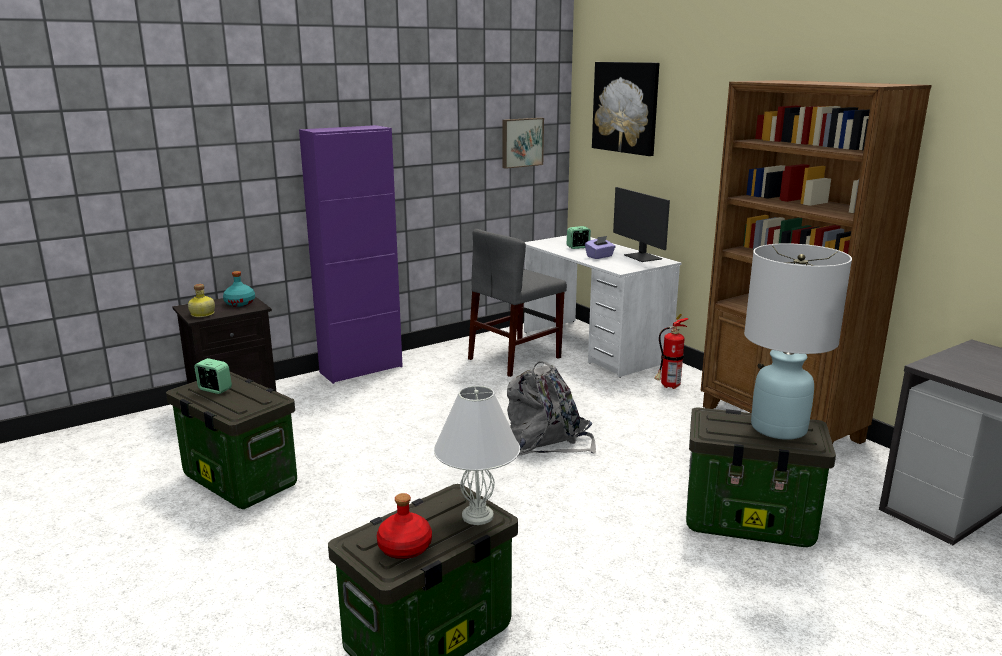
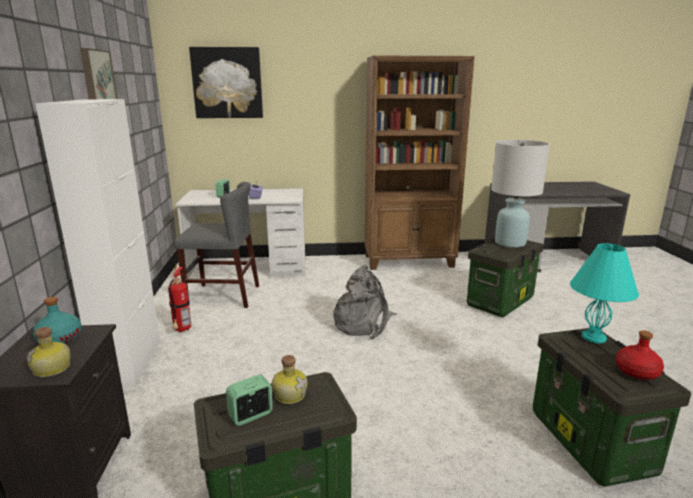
camera: 60 degrees left, 0 degrees up
purple cabinet [299,125,403,384] -> white cabinet [35,99,160,388]
white table lamp [434,386,520,525] -> turquoise table lamp [570,243,639,343]
grey chair [468,229,567,377] -> grey chair turned 75 degrees counterclockwise [174,182,259,308]
picture [502,118,544,169] -> picture moved to [80,48,117,99]
monitor [613,187,670,262] -> none
fire extinguisher [654,314,688,389] -> fire extinguisher moved to [168,265,191,332]
none -> bottle [272,355,307,404]

